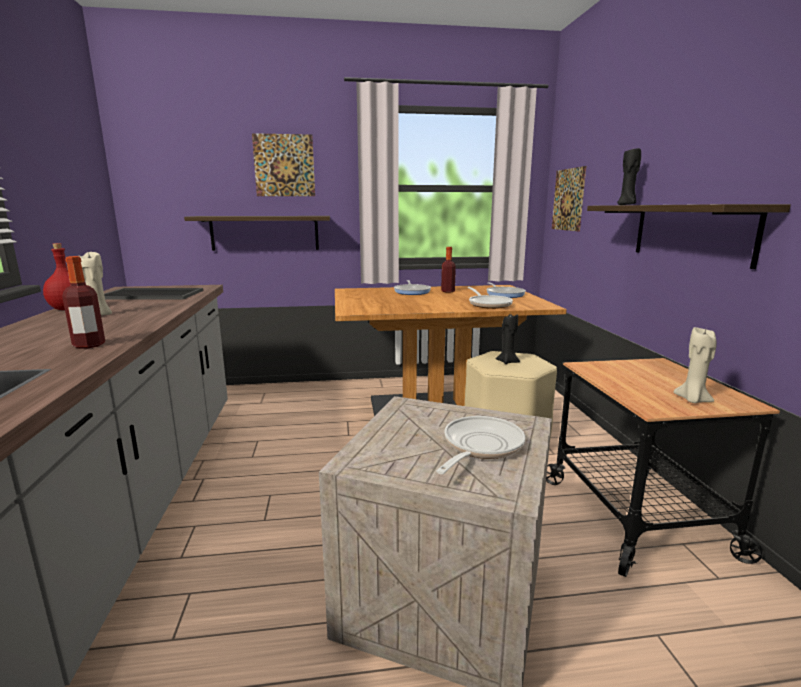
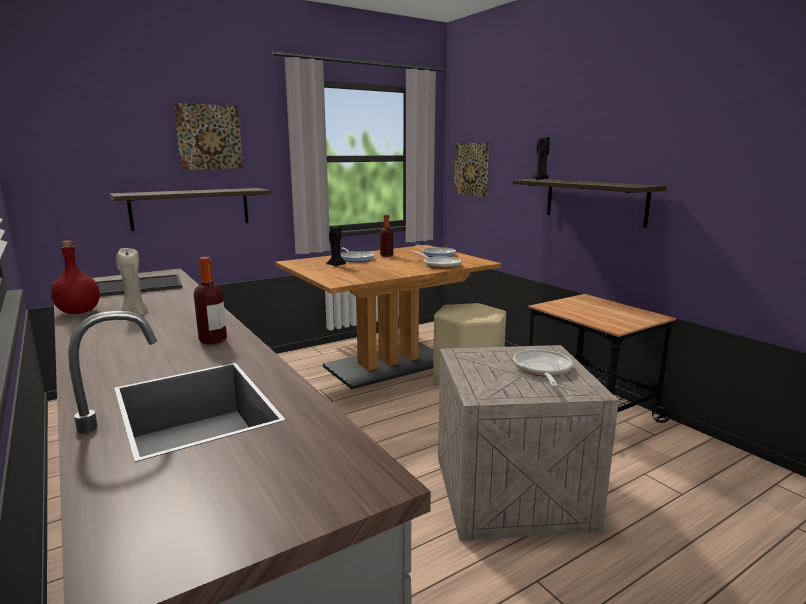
camera: 25 degrees left, 0 degrees up
black candle [496,314,520,364] -> black candle moved to [326,225,346,266]
beige candle [673,327,717,403] -> none

